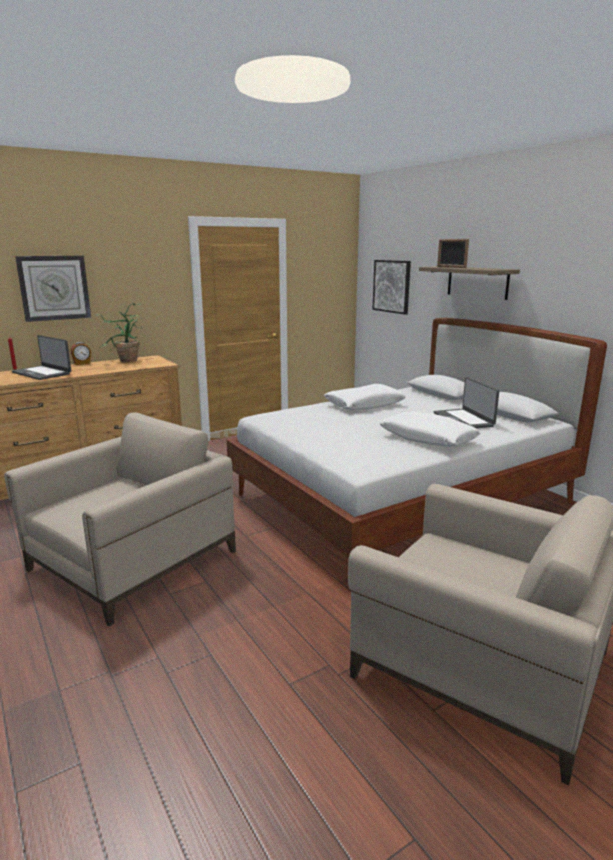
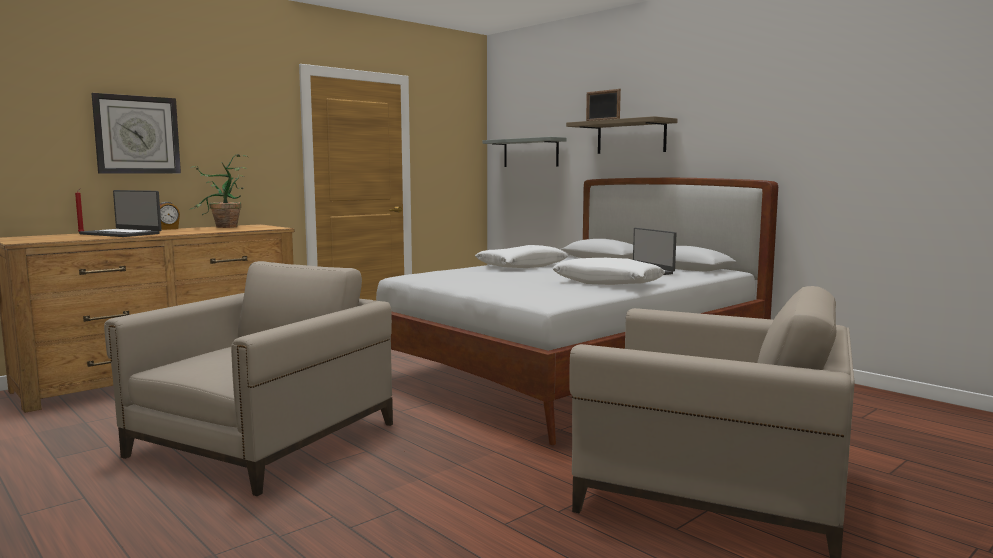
camera: 10 degrees left, 10 degrees down
picture [372,260,411,315] -> grey shelf [483,137,567,167]

